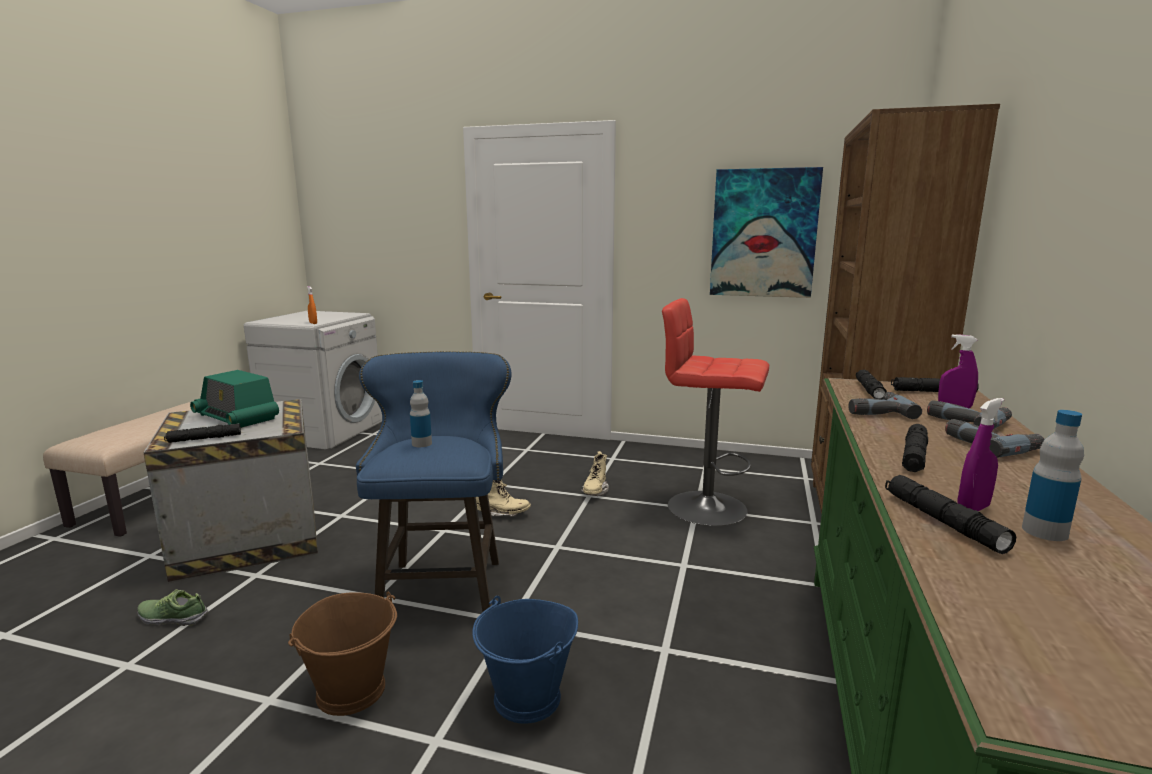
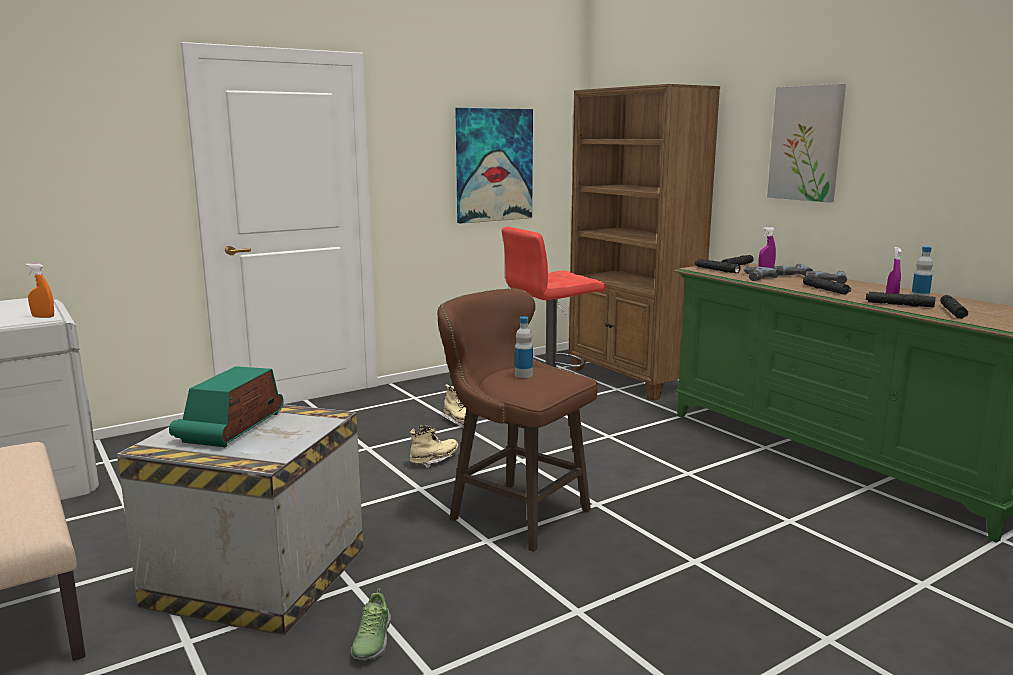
camera: 50 degrees left, 0 degrees up
shoe [138,589,208,626] -> shoe turned 45 degrees counterclockwise [351,588,391,660]
black flashlight [164,424,241,443] -> black flashlight moved to [940,295,968,319]
radio [190,370,279,428] -> radio turned 120 degrees clockwise [169,366,284,447]
brown bucket [288,592,397,716] -> none
blue stool [356,351,512,612] -> brown stool [437,288,598,552]
blue bucket [472,596,578,724] -> none
none -> picture [767,84,846,203]

